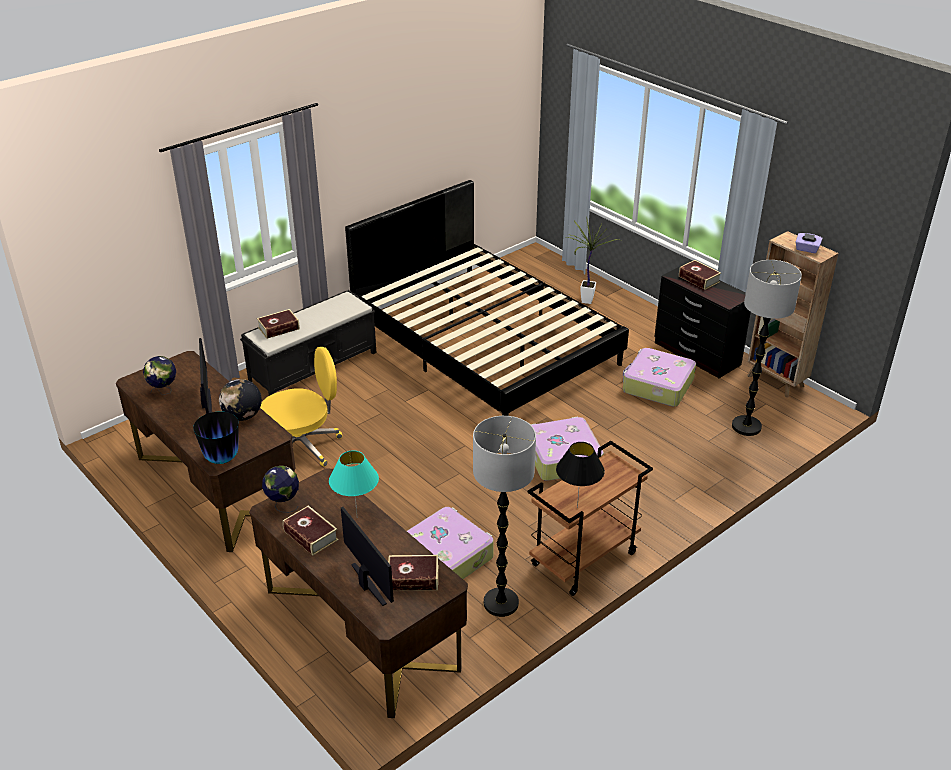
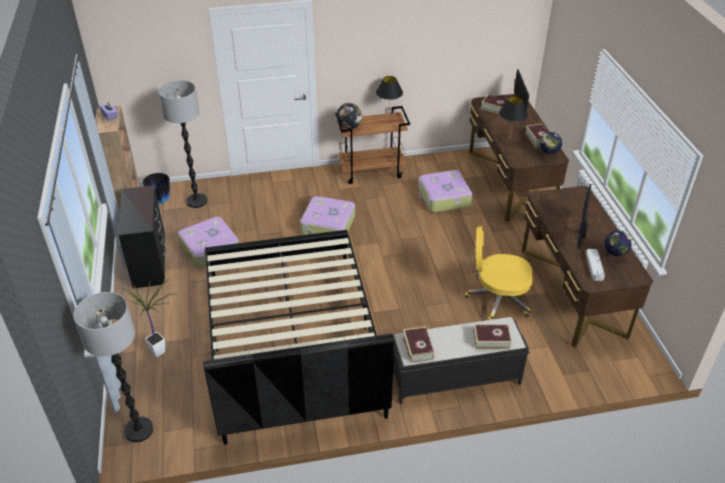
camera: 150 degrees left, 5 degrees up
vase [193,412,239,464] -> vase moved to [143,173,170,204]
globe [219,379,262,421] -> globe moved to [336,103,363,129]
turquoise table lamp [329,450,379,514] -> black table lamp [499,96,528,135]
floor lamp [473,416,536,617] -> floor lamp moved to [73,292,153,442]
book [679,260,721,290] -> book moved to [403,327,434,363]
none -> grey tray [586,249,605,281]

